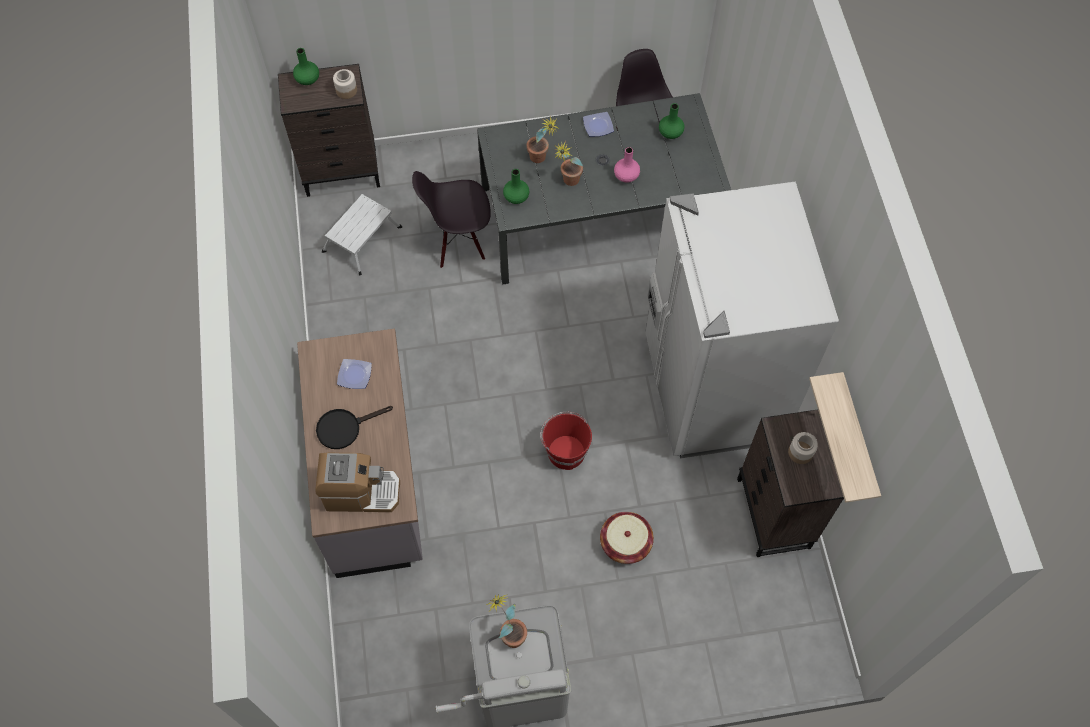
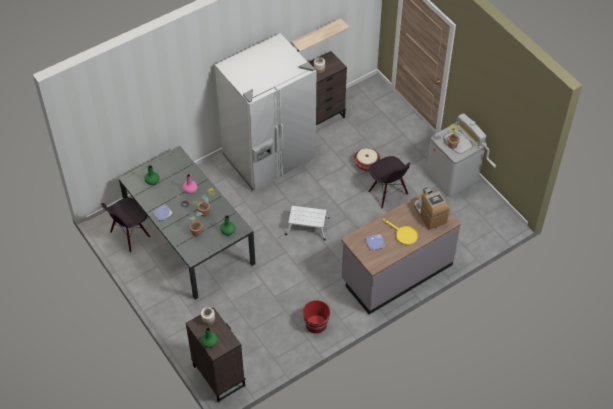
camera: 115 degrees left, 10 degrees down
black frying pan [316,406,393,449] -> yellow frying pan [383,219,418,245]
white step ladder [322,194,402,276] -> white step ladder moved to [285,205,330,241]
black chair [412,171,491,268] -> black chair moved to [368,156,411,209]
red bucket [540,412,592,470] -> red bucket moved to [301,300,330,334]

